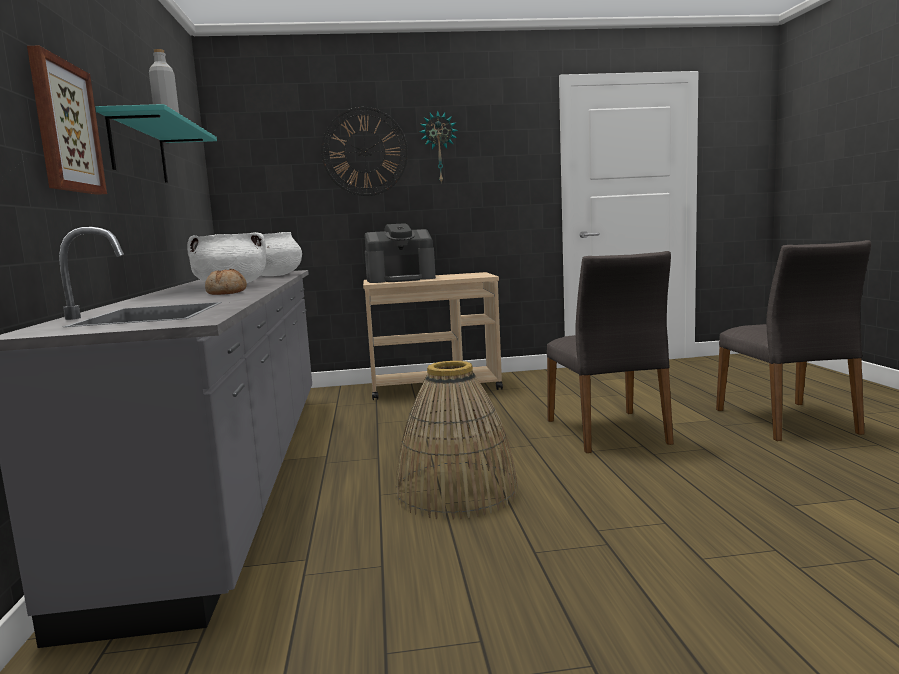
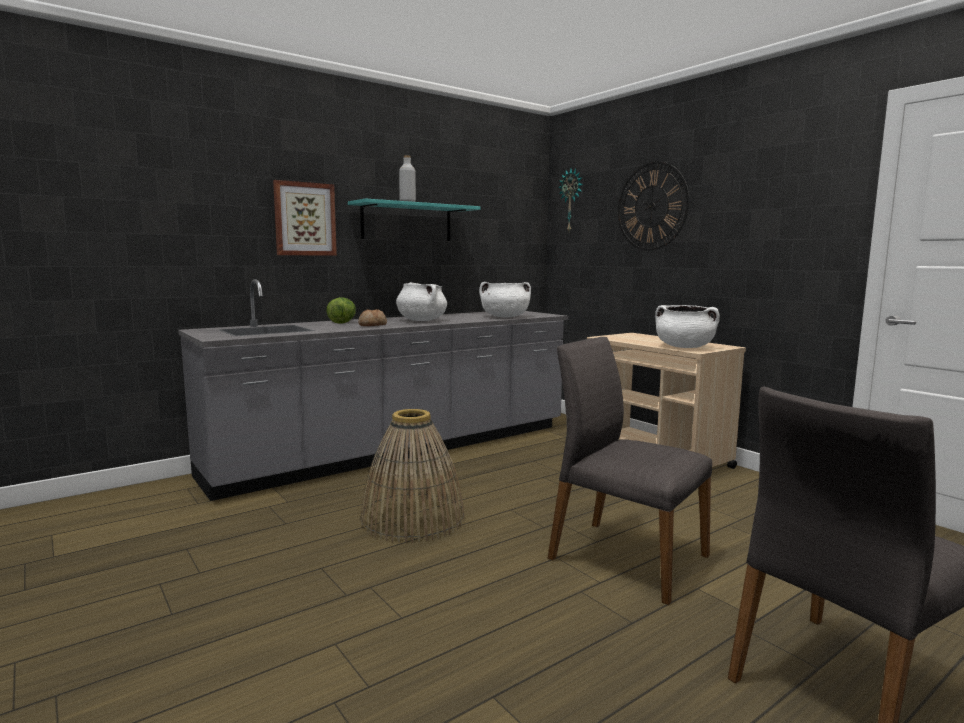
camera: 60 degrees right, 0 degrees up
coffee machine [365,223,436,283] -> none
wall clock [419,111,458,184] -> wall clock moved to [558,169,583,231]
grey chair [547,251,674,453] -> grey chair turned 75 degrees clockwise [547,337,712,605]
none -> lettuce [327,297,356,324]
none -> white cooking pot [655,305,720,348]

